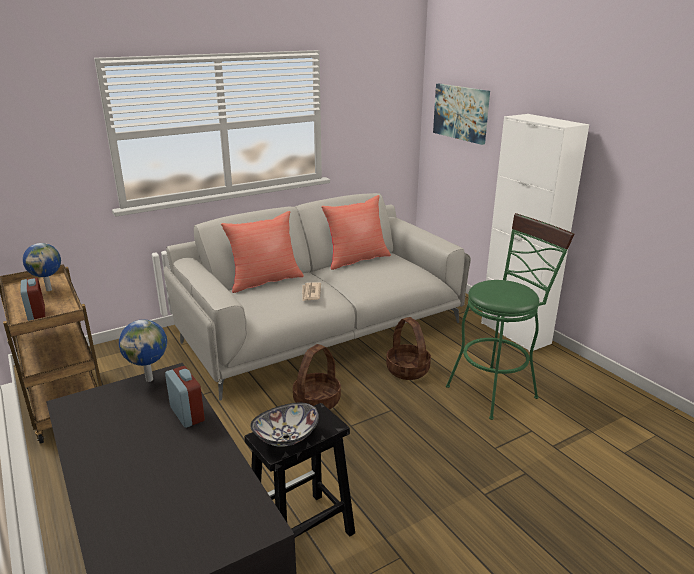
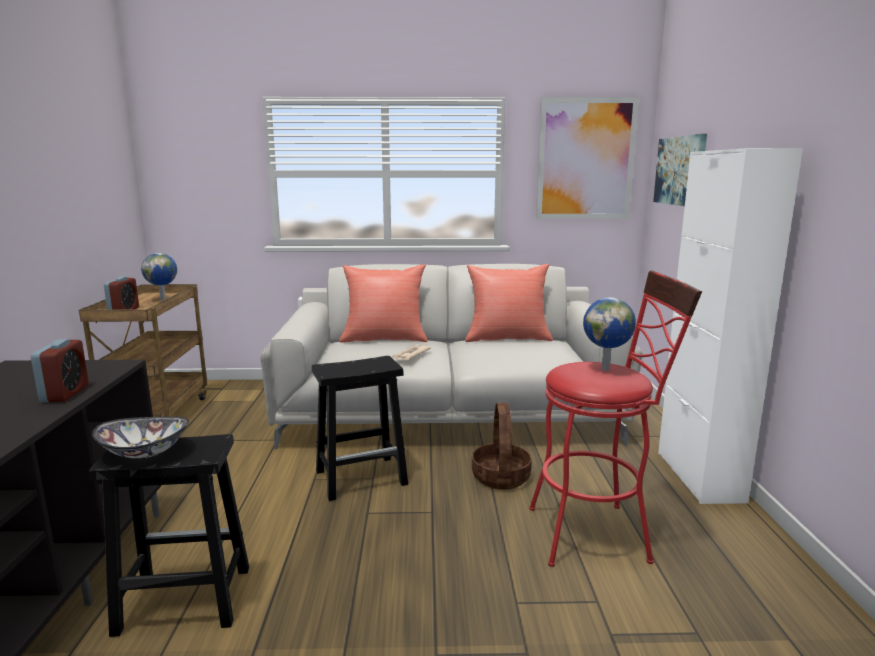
camera: 30 degrees right, 10 degrees down
globe [119,319,167,382] -> globe moved to [583,297,636,371]
basket [293,344,341,410] -> black stool [312,356,408,501]
green stool [446,213,574,420] -> red stool [529,270,702,567]
none -> picture [536,97,639,219]

